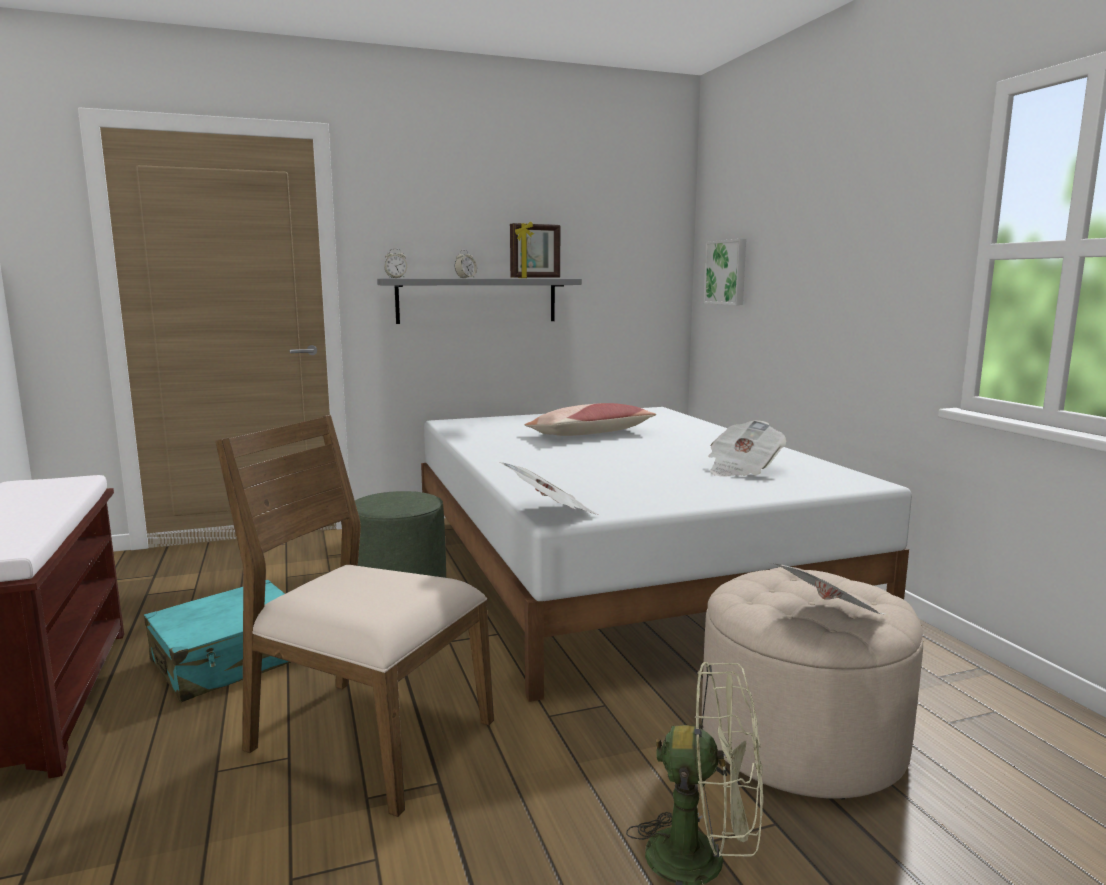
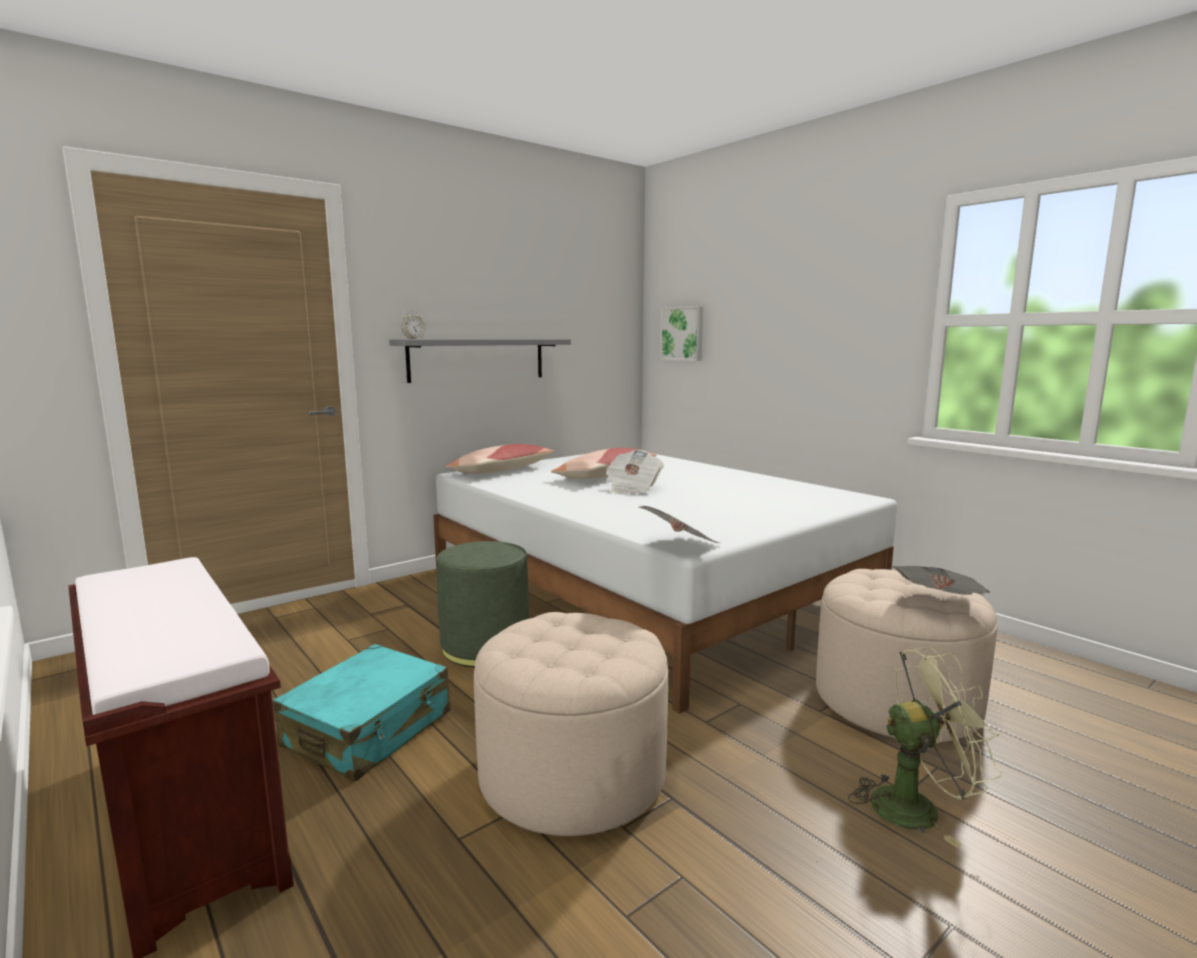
camera: 20 degrees left, 0 degrees up
brown chair [215,415,494,817] -> beige ottoman [474,612,668,836]
alarm clock [455,250,477,278] -> none
picture frame [510,221,560,278] -> none
newspaper [709,420,786,477] -> newspaper moved to [605,450,664,495]
none -> pillow [445,444,555,474]

